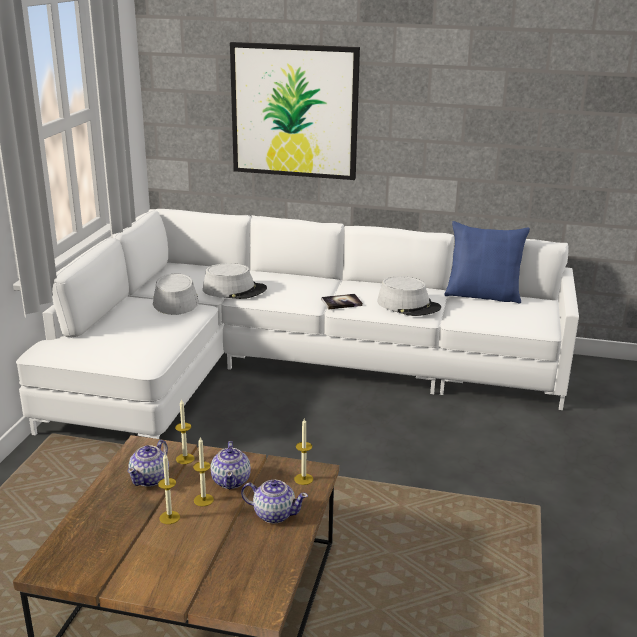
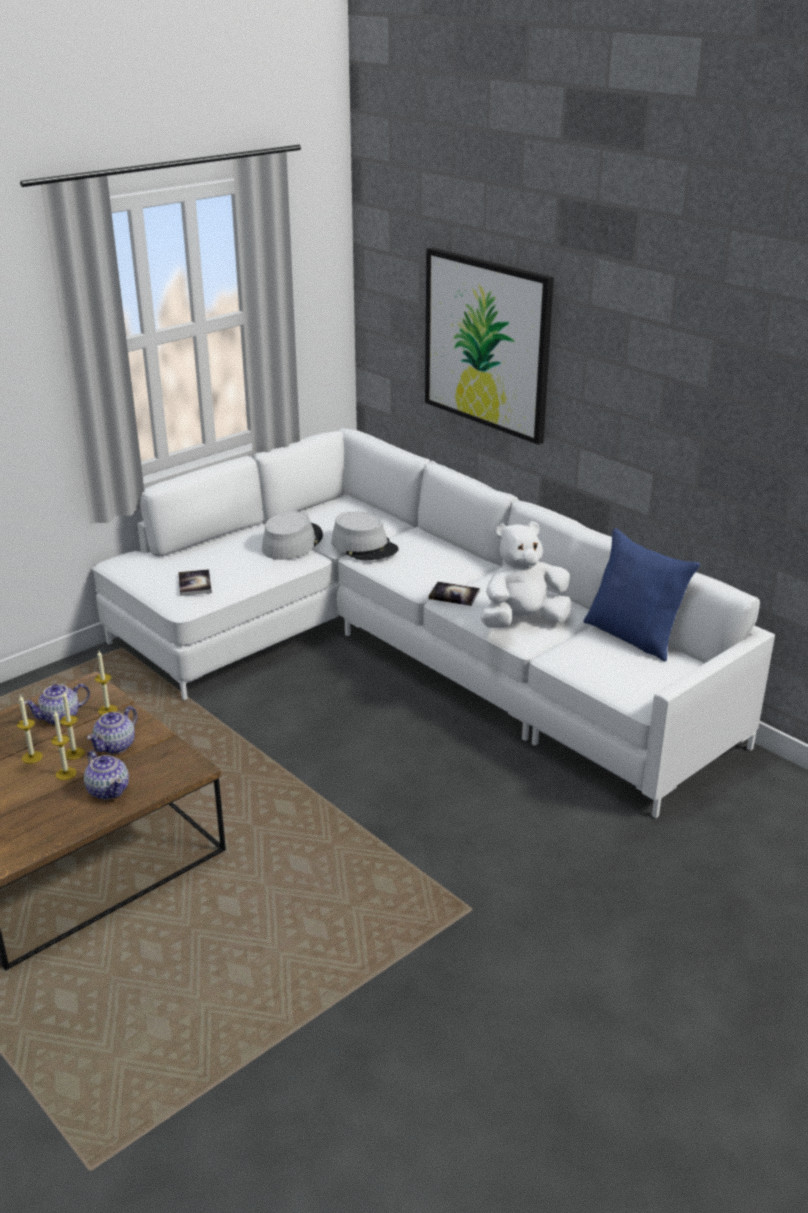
camera: 35 degrees right, 5 degrees up
candle [294,418,313,485] -> candle moved to [51,711,77,780]
grey hat [377,276,441,316] -> white plush toy [481,521,572,628]
none -> book [178,569,212,596]

